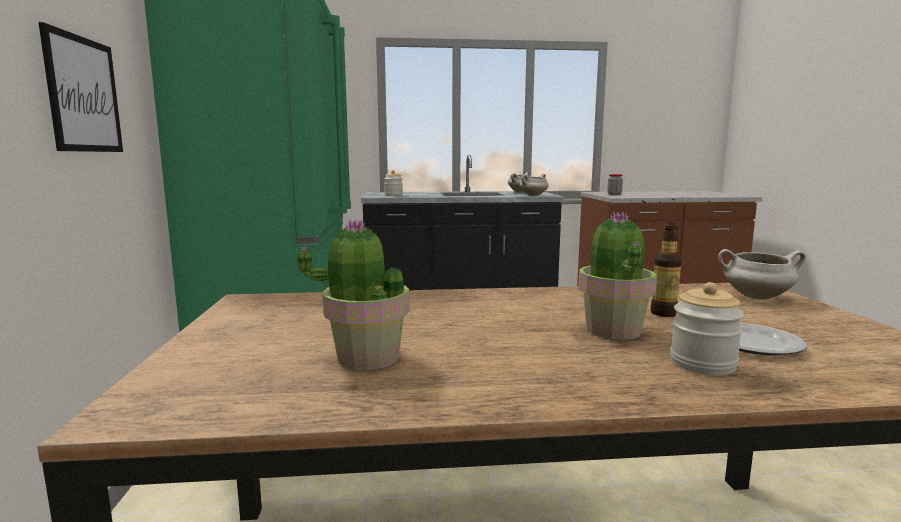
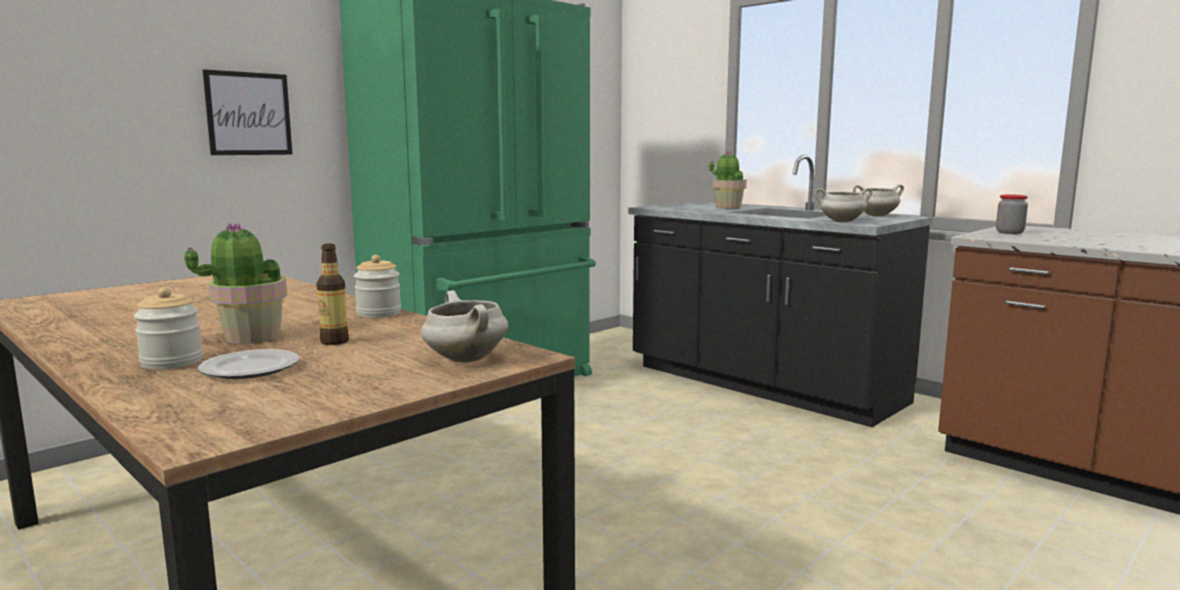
camera: 50 degrees right, 0 degrees up
potted plant [297,219,410,370] -> potted plant moved to [709,151,747,209]
jar [384,170,403,196] -> jar moved to [354,255,401,318]

